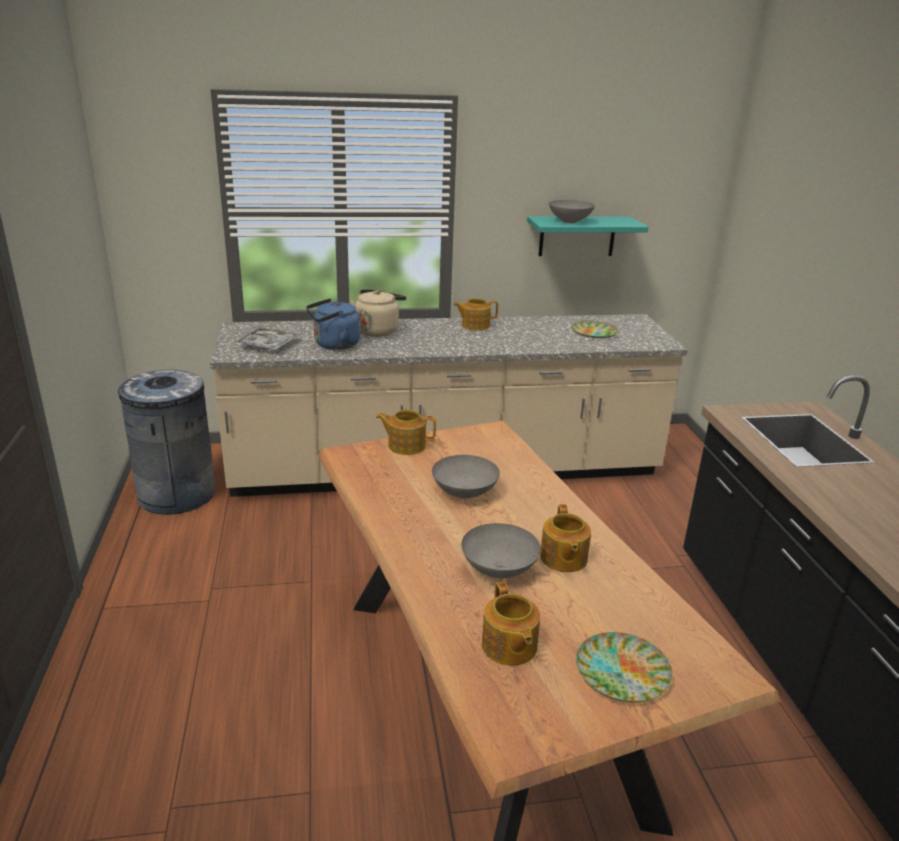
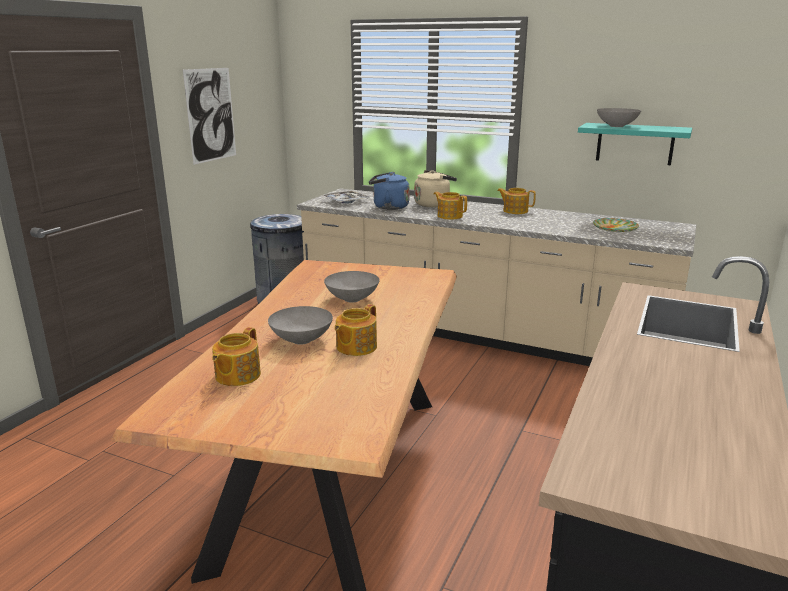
camera: 35 degrees right, 5 degrees down
teapot [376,410,436,455] -> teapot moved to [434,192,467,220]
plate [576,632,672,703] -> none
none -> picture [183,68,236,165]

